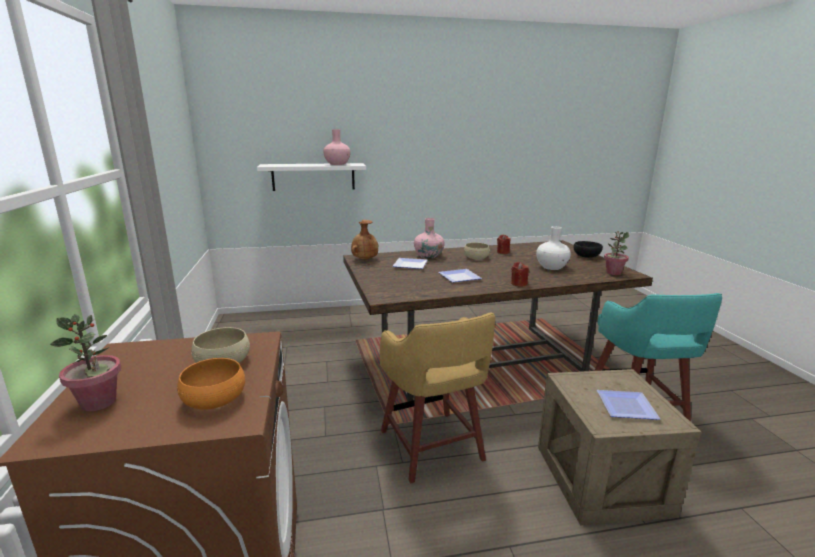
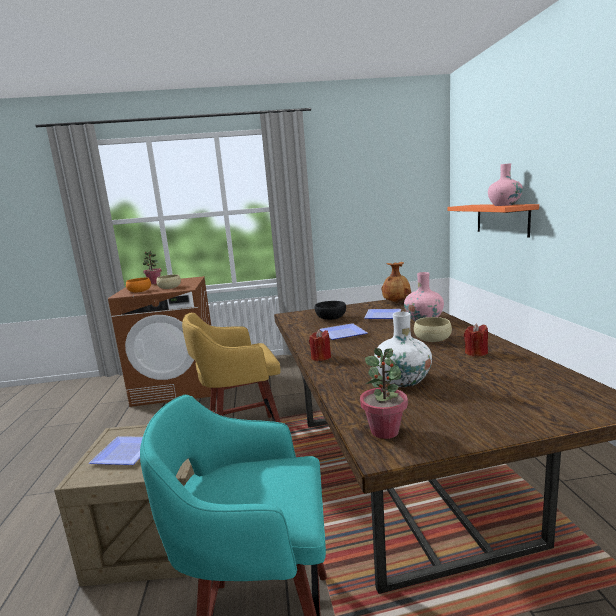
camera: 95 degrees right, 5 degrees down
white shelf [257,163,366,191] -> orange shelf [447,204,539,238]
black bowl [573,241,603,258] -> black bowl moved to [315,301,346,320]

